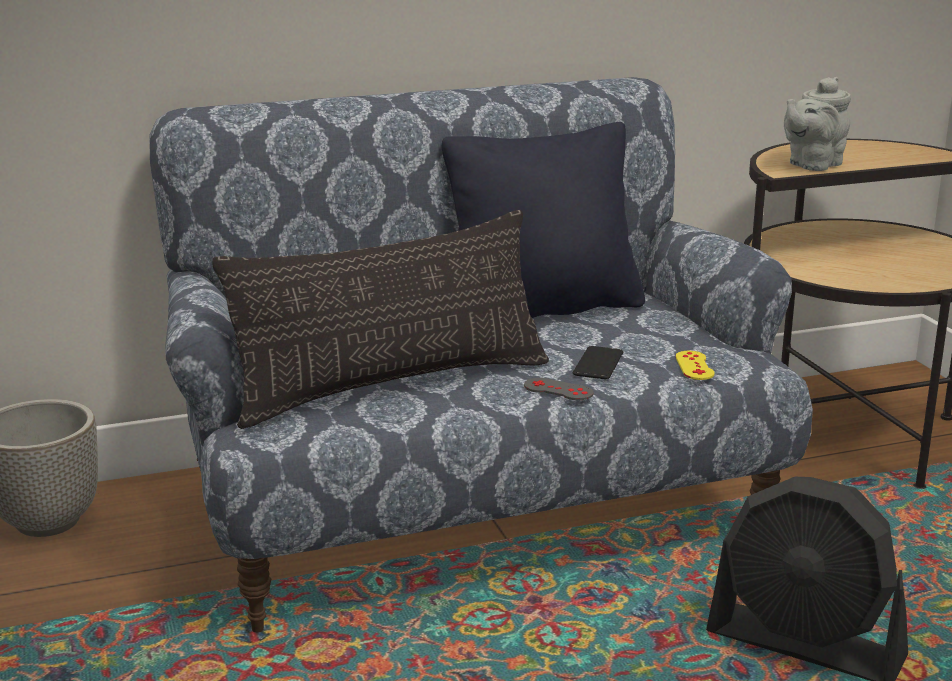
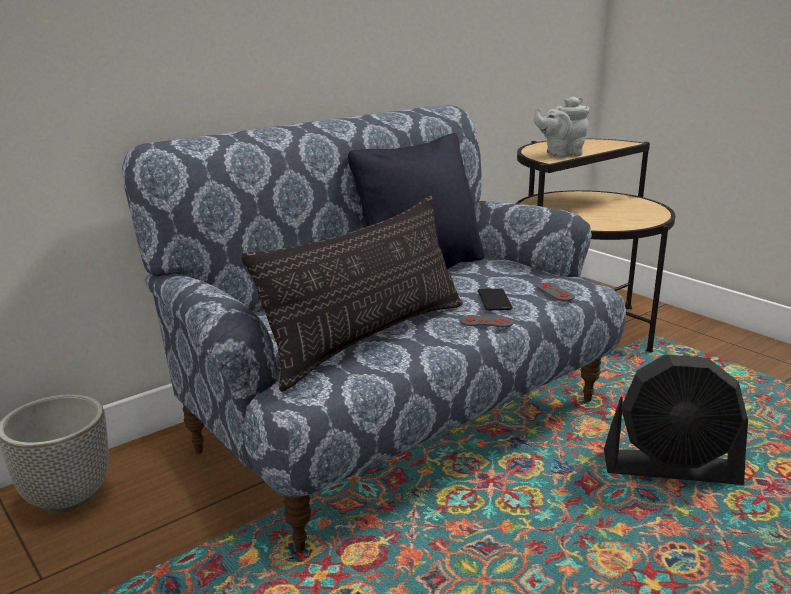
camera: 20 degrees left, 0 degrees up
yellow game controller [676,351,715,380] -> grey game controller [537,283,575,301]
grey teapot [784,77,851,171] -> grey teapot turned 45 degrees clockwise [534,96,589,158]

